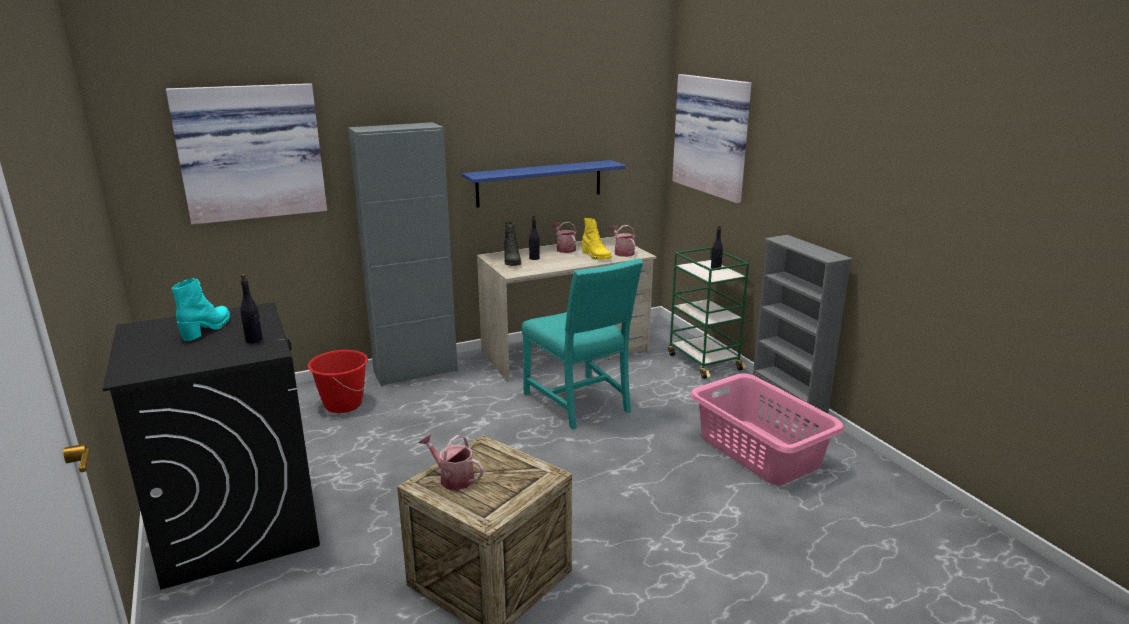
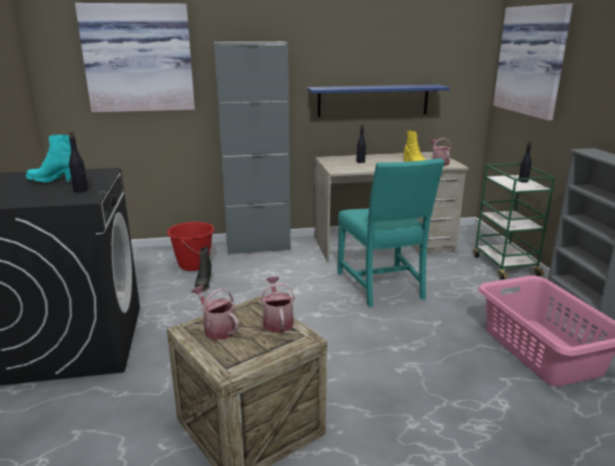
camera: 15 degrees right, 0 degrees up
turquoise boot [172,278,230,341] -> turquoise boot turned 120 degrees counterclockwise [26,135,72,183]
black boot [504,222,521,266] -> black boot moved to [195,247,212,291]
watering can [552,222,576,253] -> watering can moved to [261,277,295,332]

